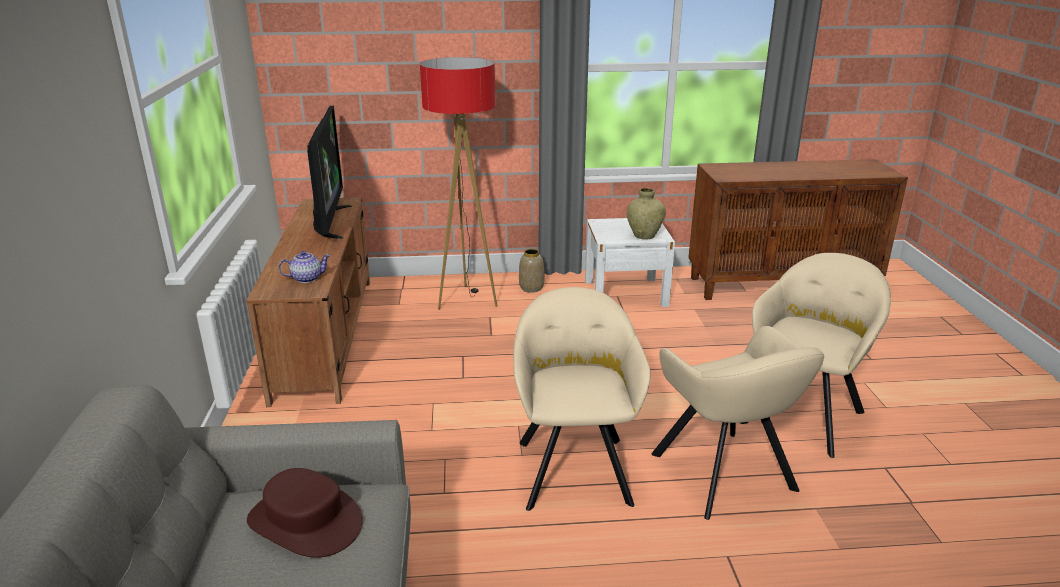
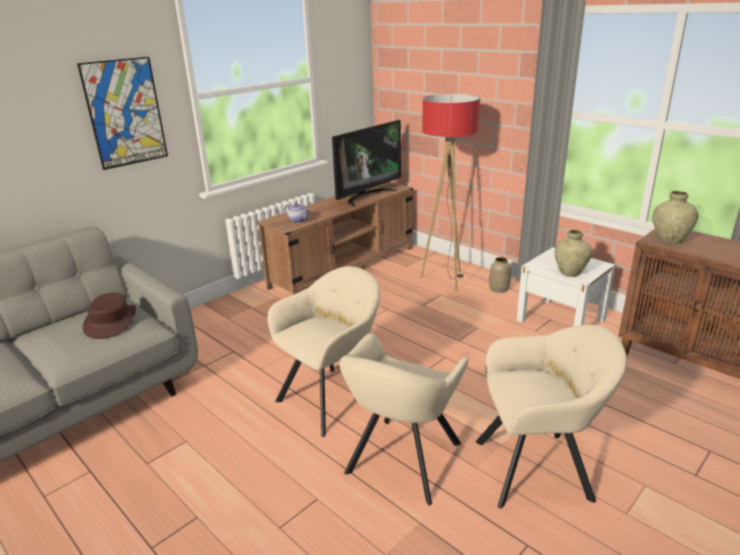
camera: 50 degrees right, 0 degrees up
none -> picture [77,57,168,170]
none -> beige vase [652,191,698,244]

